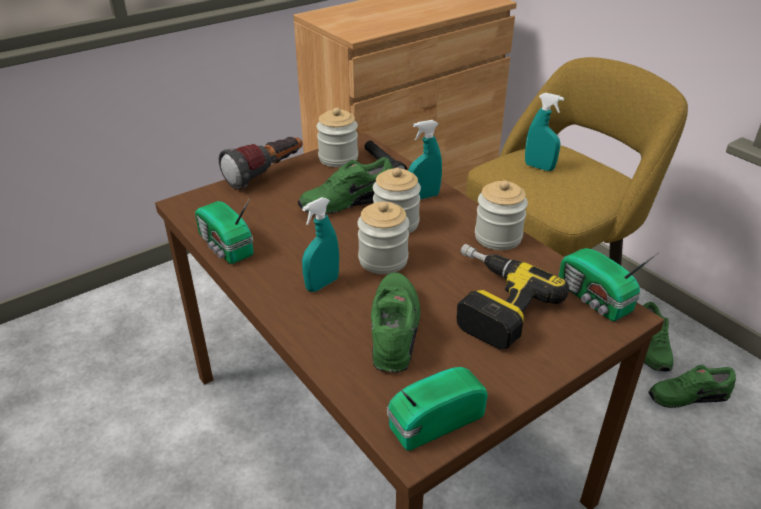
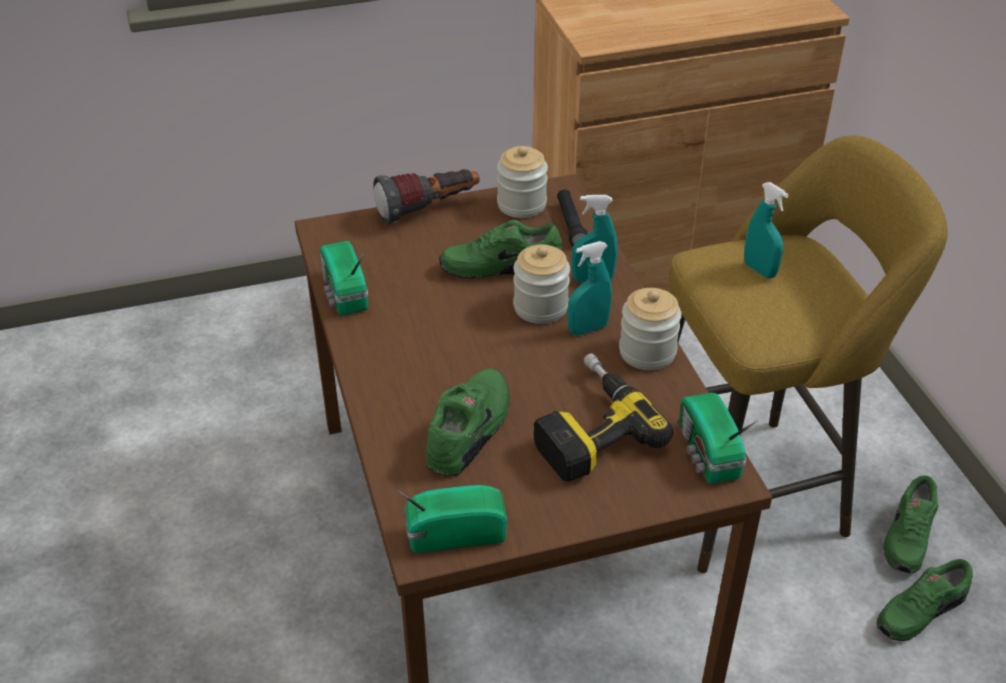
camera: 20 degrees right, 5 degrees up
turquoise spray bottle [302,197,339,292] -> turquoise spray bottle moved to [567,241,612,335]
jar [357,202,409,274] -> none
green shoe [648,365,736,408] -> green shoe turned 45 degrees counterclockwise [877,559,973,641]

